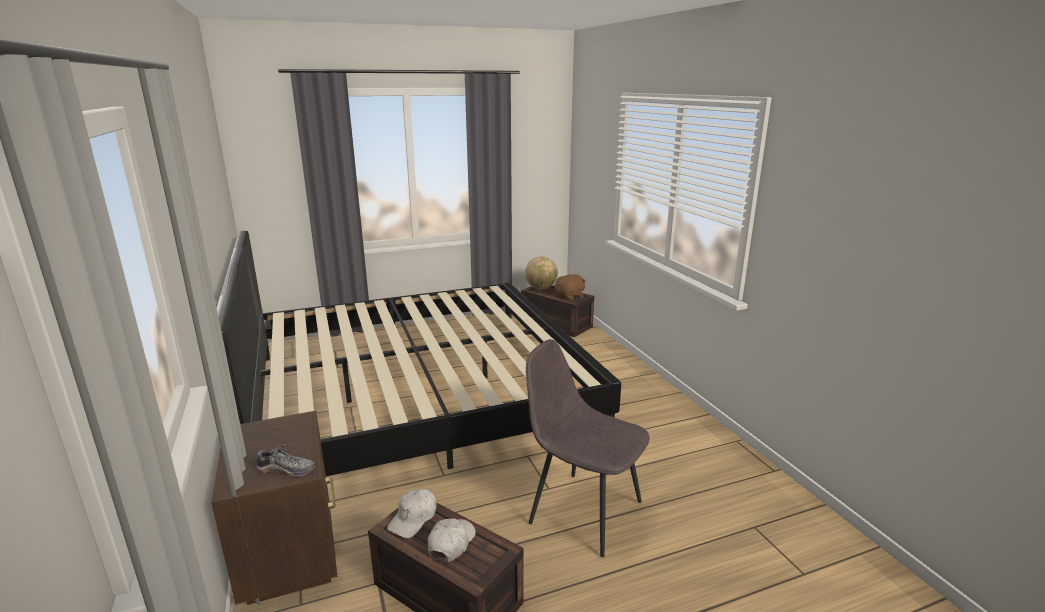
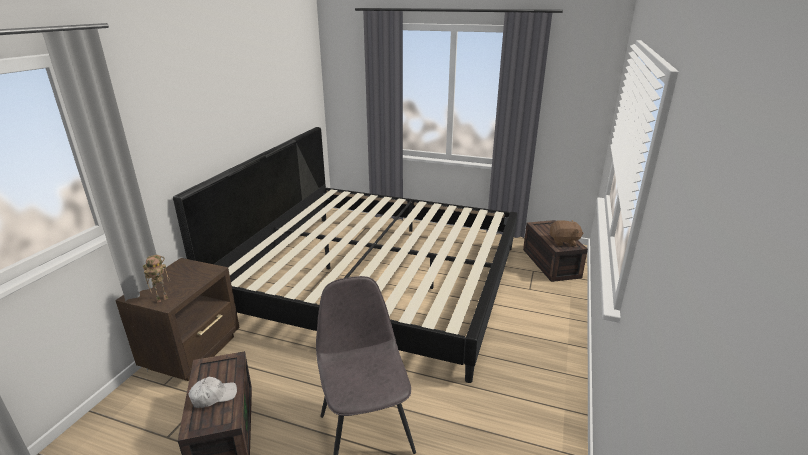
camera: 40 degrees right, 5 degrees up
shoe [256,443,315,477] -> toy robot [143,255,170,302]
white cap [387,489,437,538] -> none
globe [525,256,558,289] -> none

